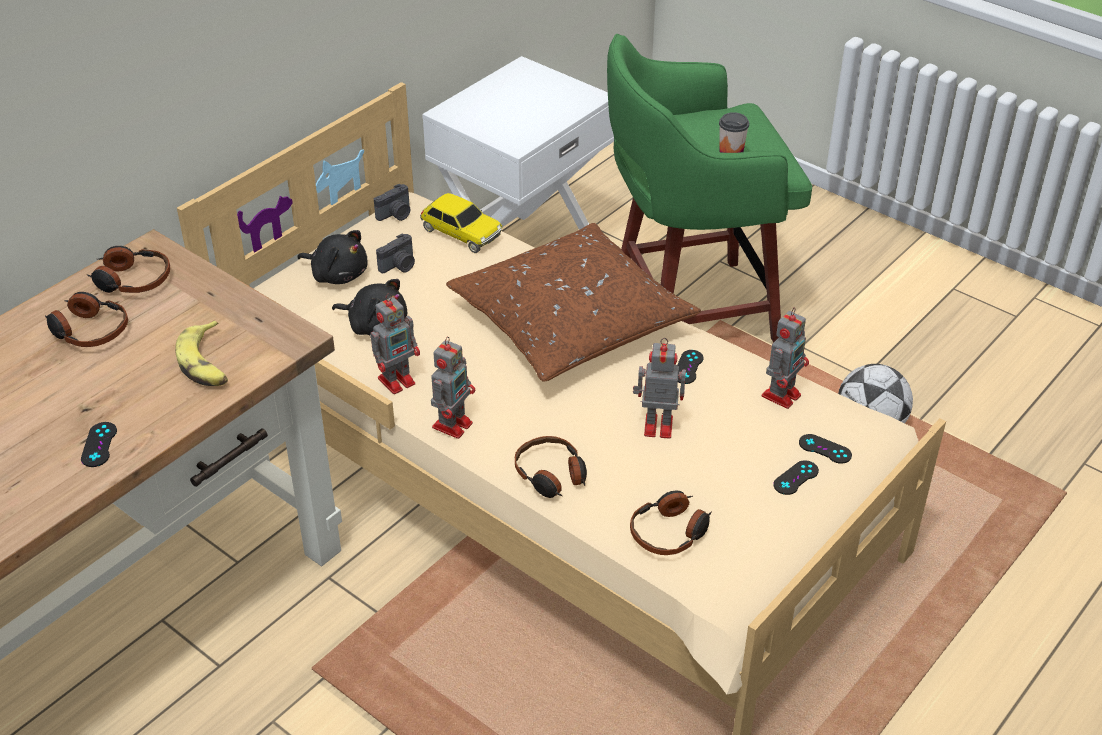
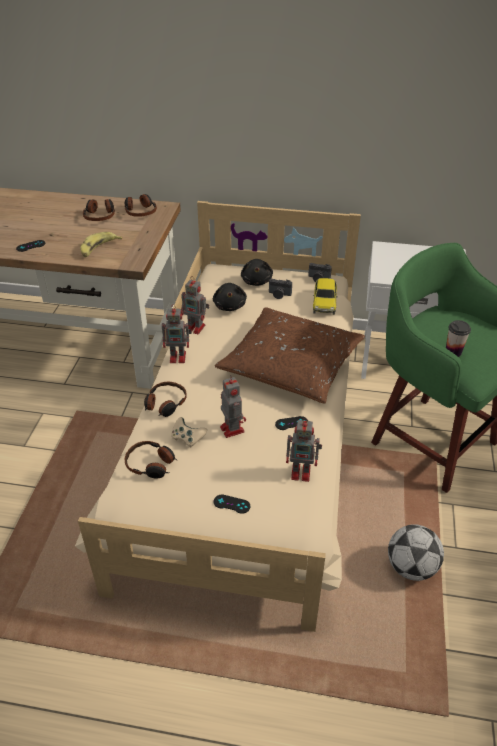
camera: 60 degrees right, 0 degrees up
black game controller [799,434,852,464] -> none
none -> beige game controller [171,417,207,448]

